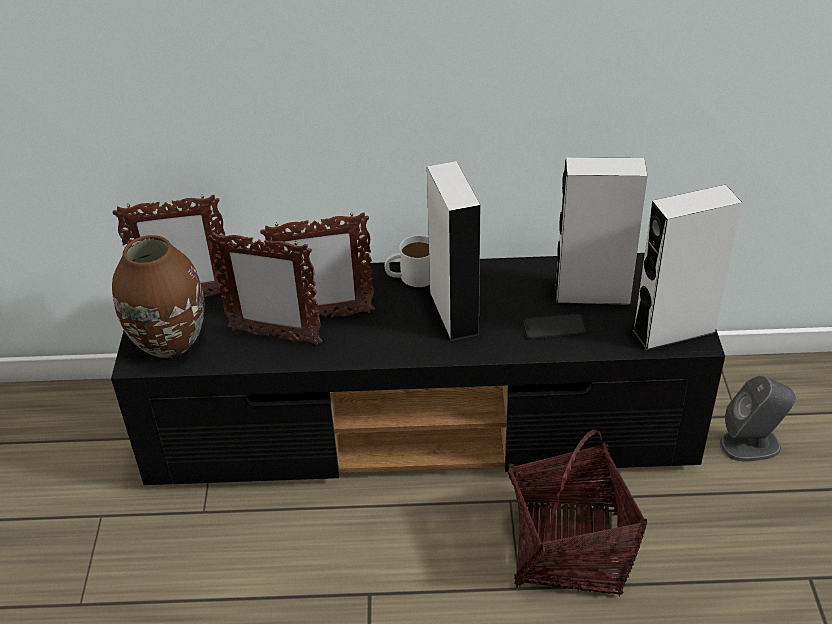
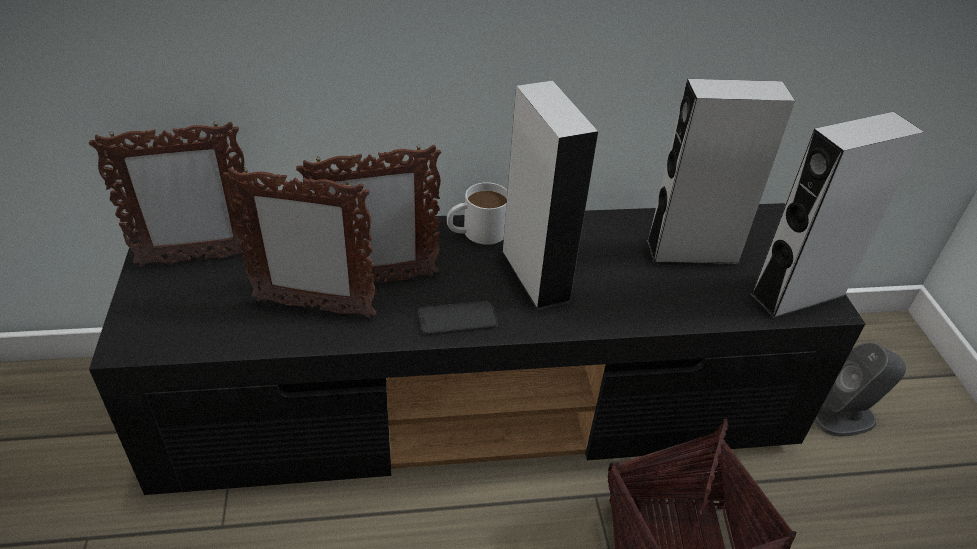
camera: 10 degrees left, 0 degrees up
brown vase [112,235,204,358] -> none
phone [524,314,587,339] -> phone moved to [418,301,498,335]

